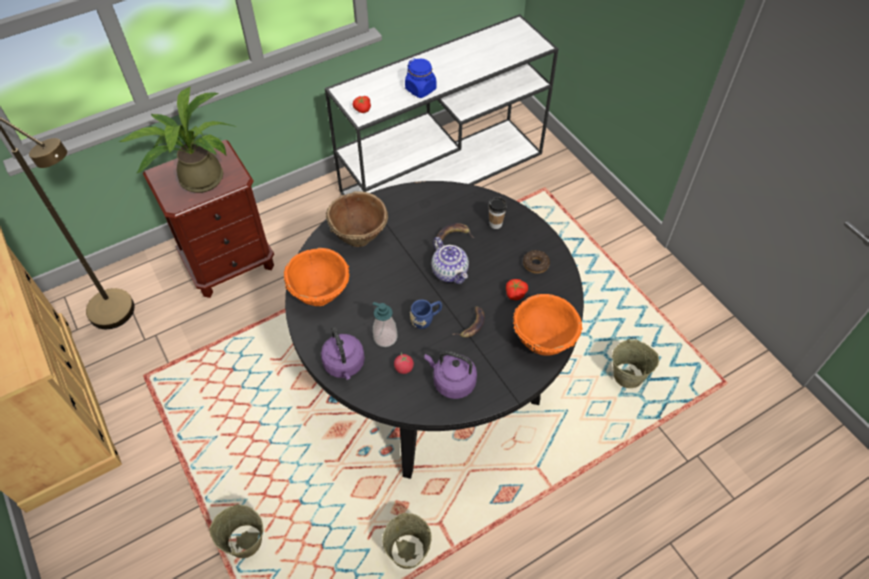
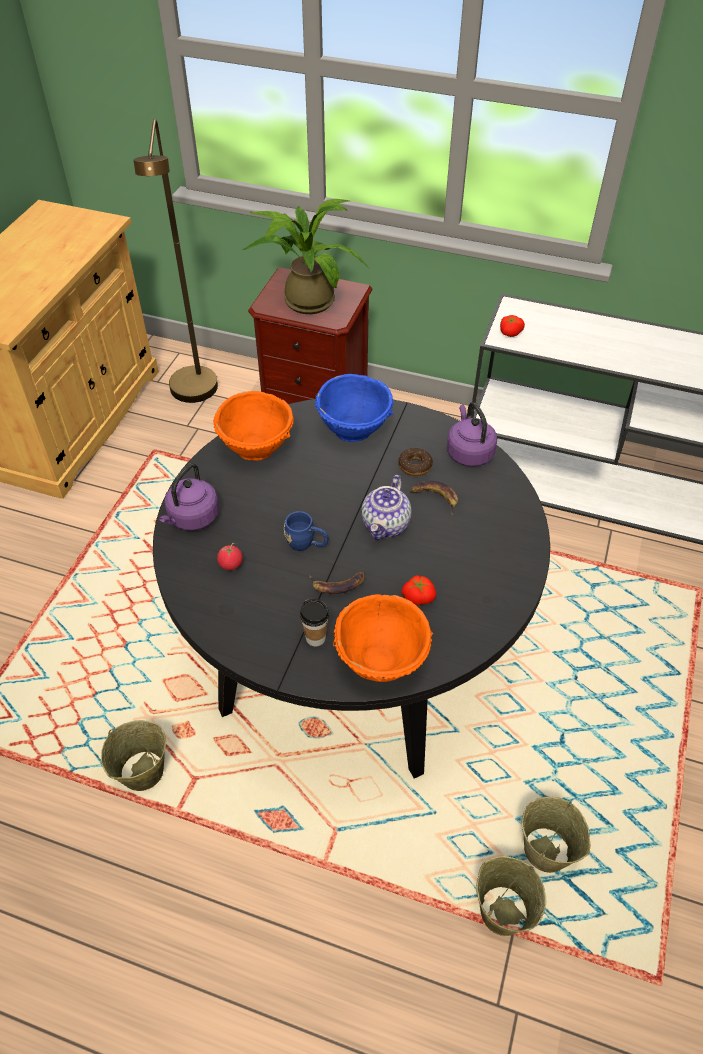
camera: 50 degrees right, 5 degrees down
beige bucket [209,504,264,558] -> beige bucket moved to [476,856,546,936]
brown bowl [326,191,388,247] -> blue bowl [315,374,393,442]
soap dispenser [373,302,398,347] -> none
blue jar [405,58,436,98] -> none
purple kettle [424,351,477,399] -> purple kettle moved to [447,402,497,467]
cup [488,197,507,229] -> cup moved to [300,599,329,646]
donut [523,250,550,274] -> donut moved to [398,448,433,476]

